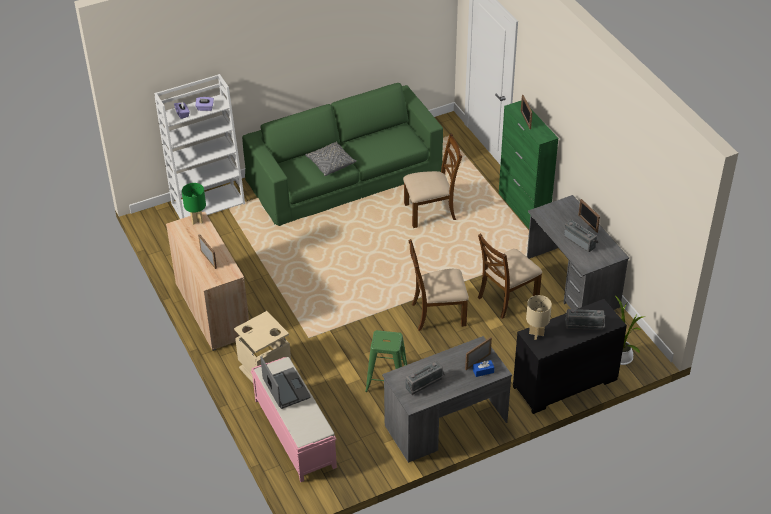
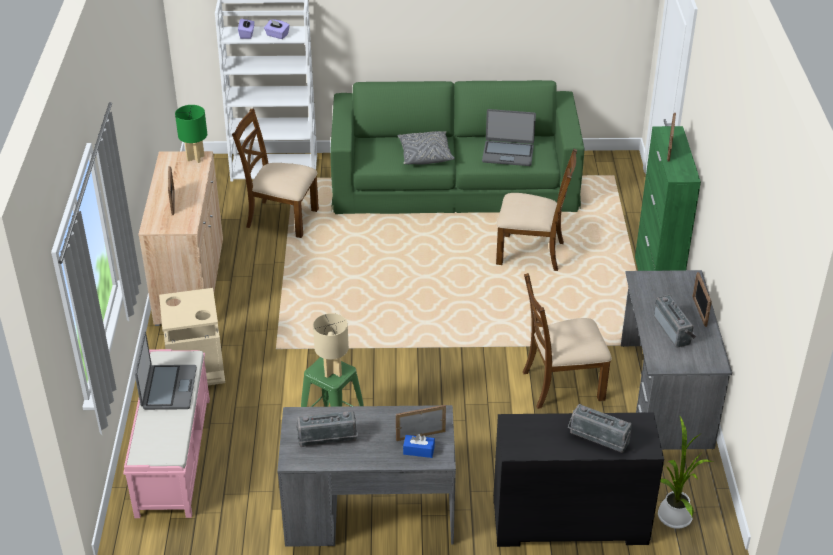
camera: 25 degrees right, 5 degrees down
brown chair [408,239,469,331] -> brown chair moved to [232,108,319,238]
beige table lamp [526,295,552,340] -> beige table lamp moved to [313,313,349,378]
none -> laptop [482,109,536,166]

